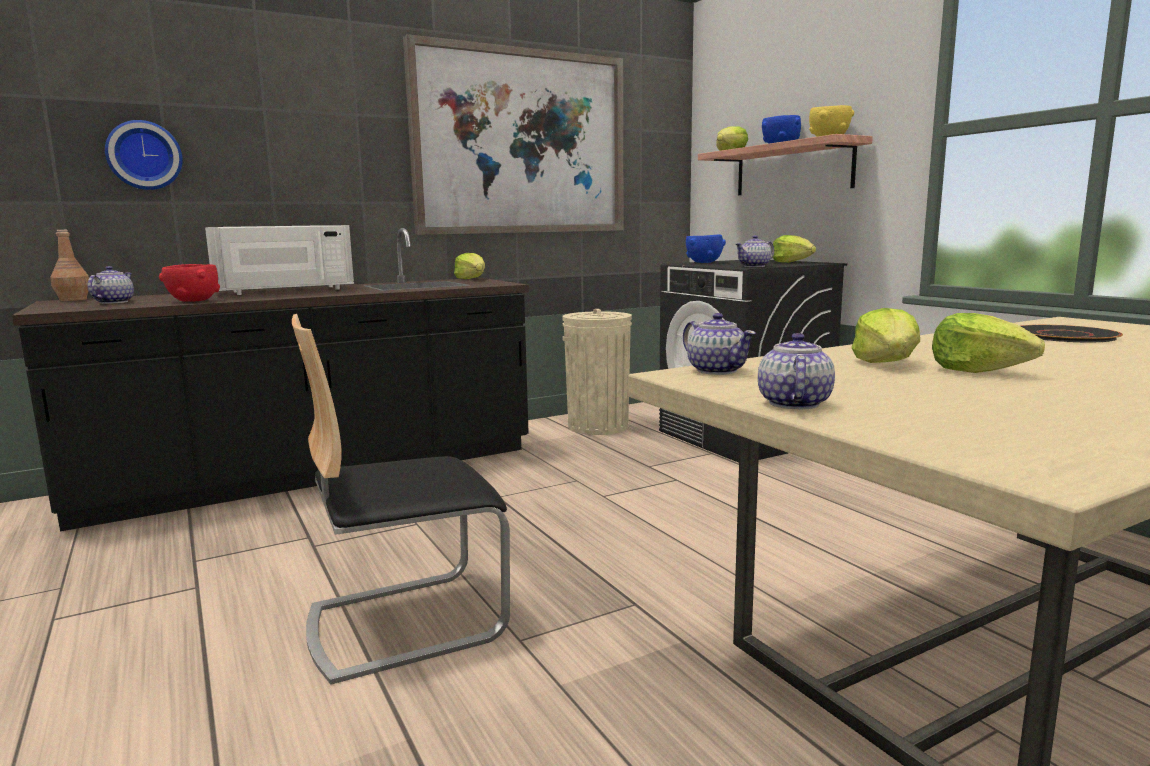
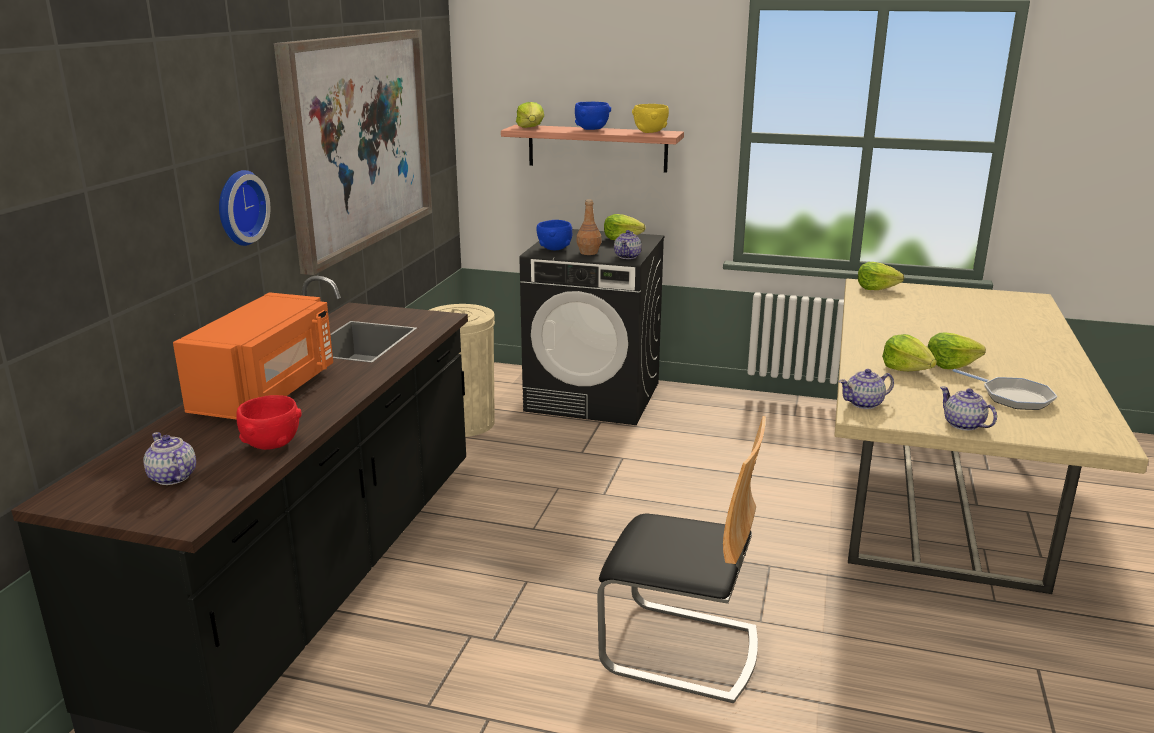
camera: 45 degrees left, 10 degrees up
brown bottle [50,230,89,301] -> brown bottle moved to [576,199,602,255]
wall clock [105,120,183,190] -> wall clock moved to [219,170,270,246]
white microwave [205,225,354,295] -> orange microwave [173,292,333,420]
chair [292,314,510,685] -> chair turned 90 degrees counterclockwise [597,416,766,703]
lettuce [454,253,485,279] -> lettuce moved to [858,262,904,290]
teapot [683,313,756,375] -> teapot turned 150 degrees clockwise [839,369,894,409]
black plate [1020,325,1123,342] -> none
none -> frying pan [953,369,1057,410]

